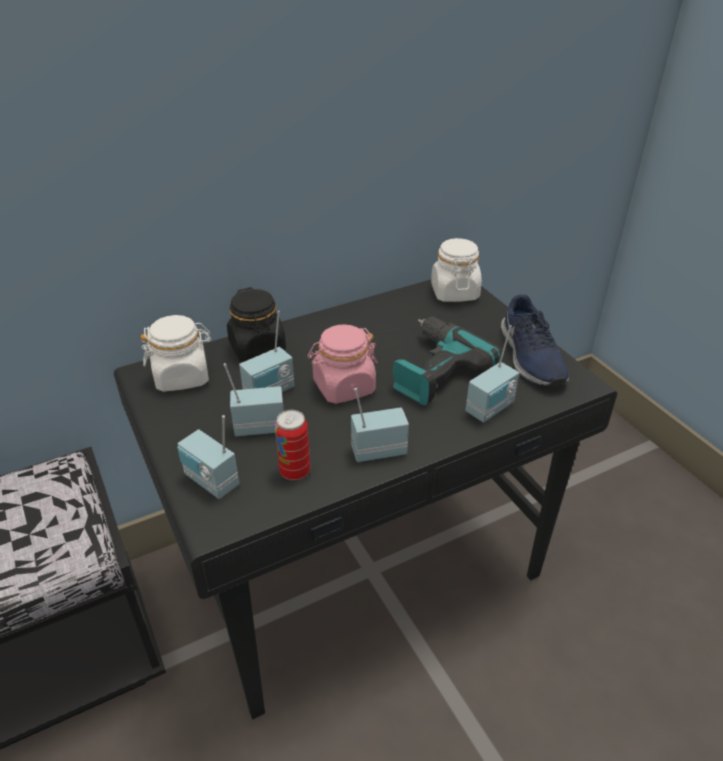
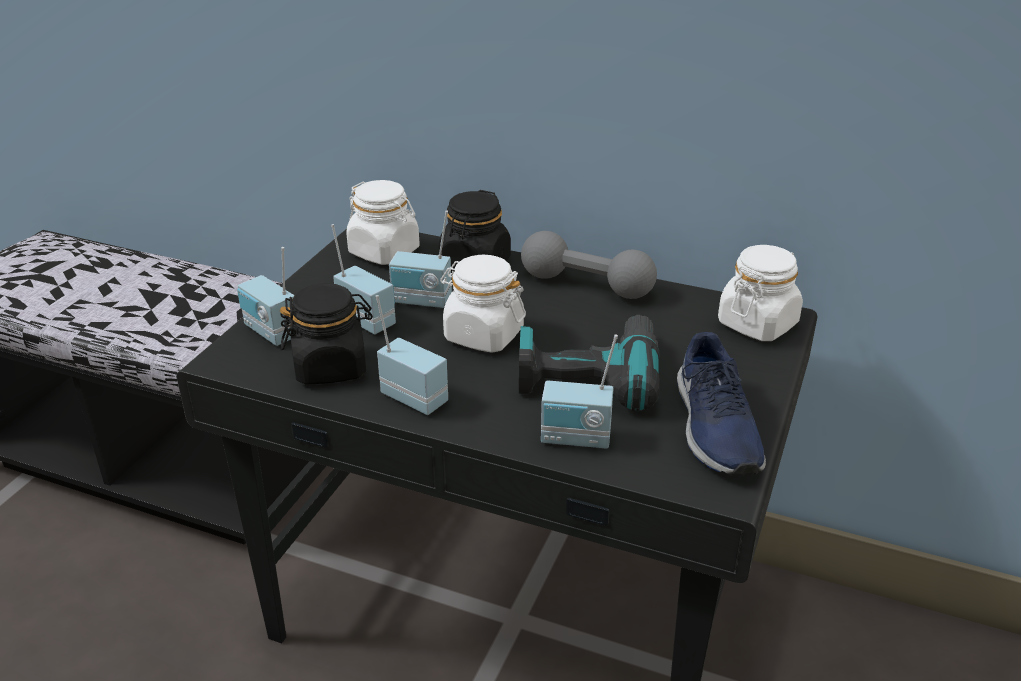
camera: 50 degrees right, 5 degrees down
radio [177,415,239,499] -> radio turned 45 degrees counterclockwise [237,247,295,346]
can [275,410,310,480] -> black jar [280,283,373,385]
pink jar [307,324,378,404] -> white jar [440,255,526,353]
blue shoe [501,294,569,387] -> blue shoe turned 45 degrees counterclockwise [677,332,766,476]
none -> grey dumbbell [521,231,657,299]

